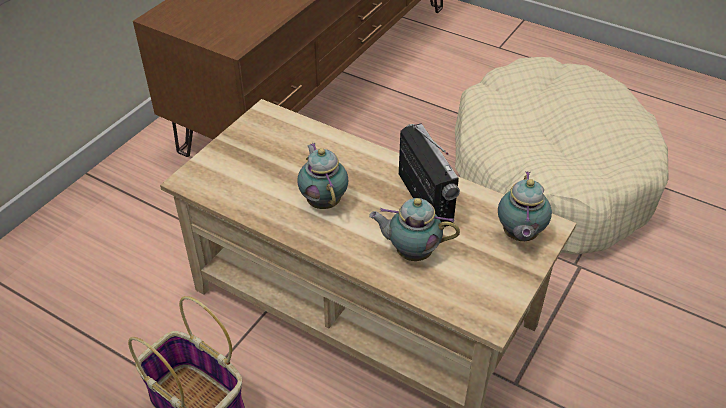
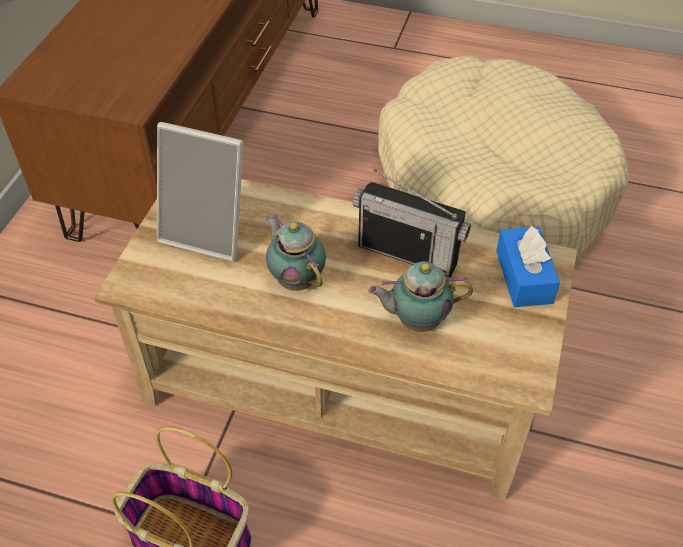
camera: 15 degrees left, 5 degrees up
radio [399,123,460,227] -> radio turned 150 degrees clockwise [353,169,471,277]
teapot [498,171,552,241] -> blue tissue box [496,226,560,307]
none -> picture frame [157,122,244,262]

